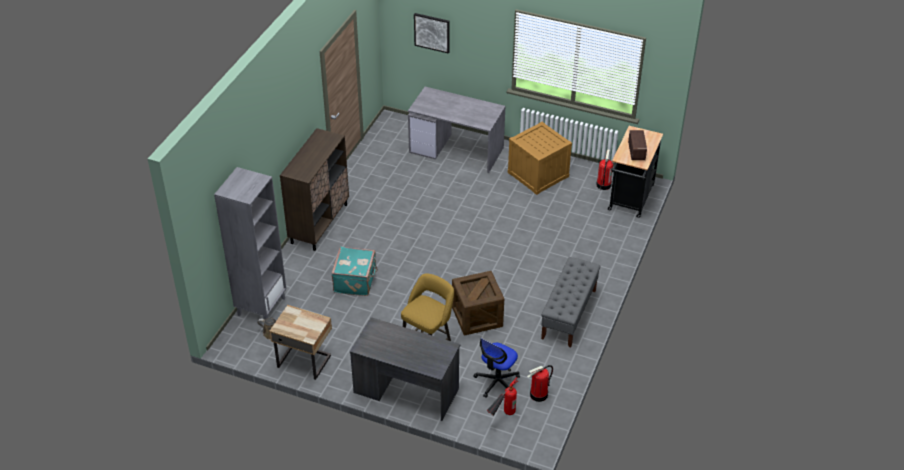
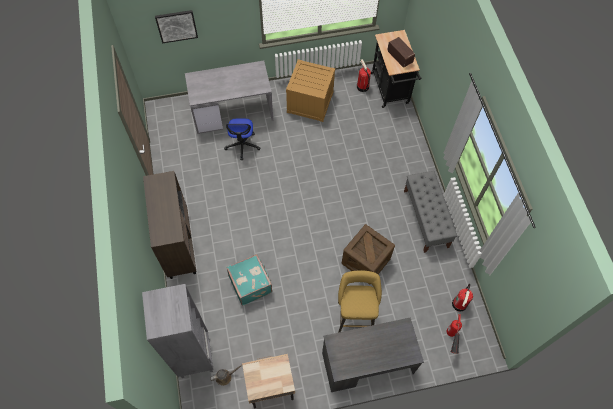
camera: 35 degrees left, 20 degrees up
office chair [473,338,520,398] -> office chair moved to [224,119,260,160]

